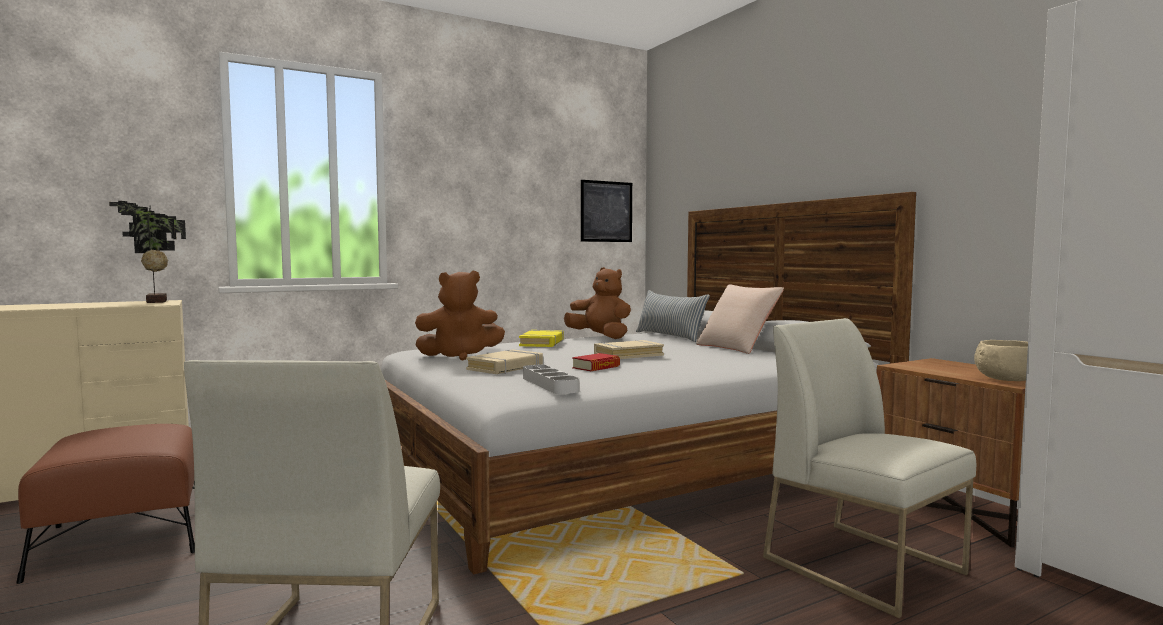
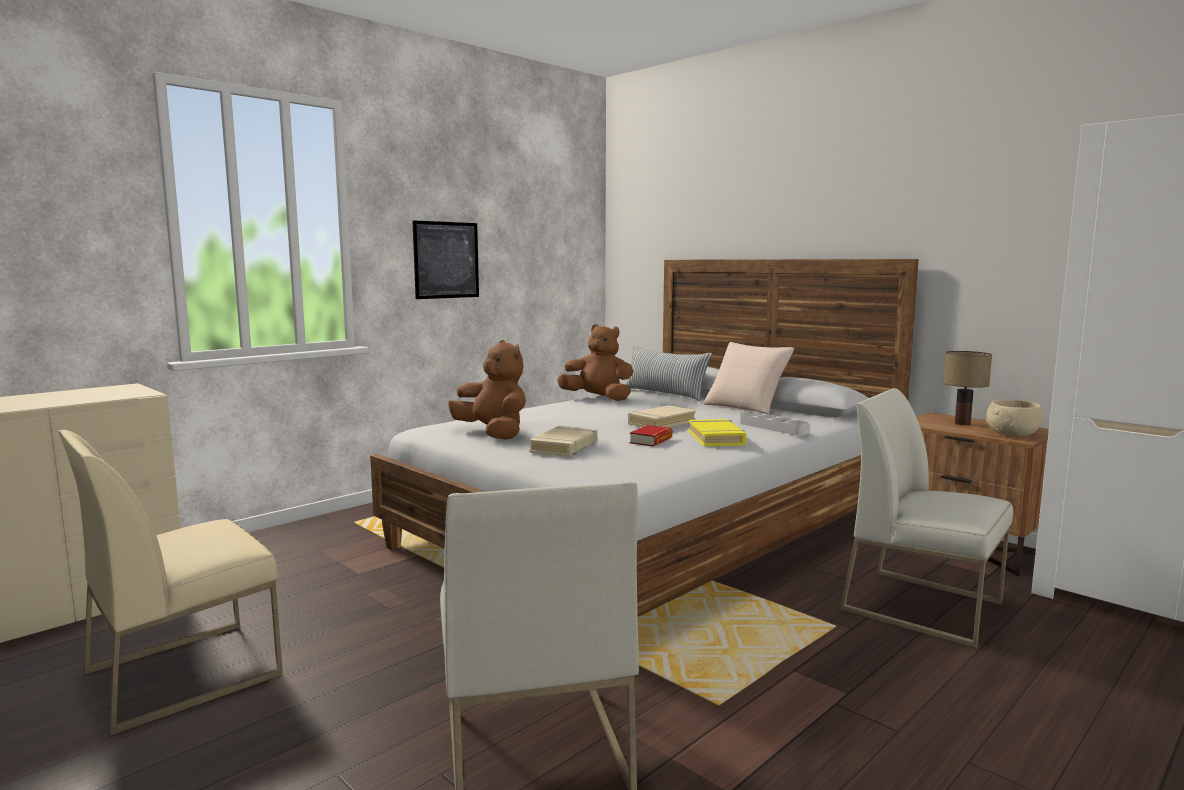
camera: 15 degrees left, 5 degrees up
brown ottoman [16,424,195,584] -> beige chair [59,430,283,735]
potted plant [109,201,186,303] -> none
brown plush toy [415,271,505,360] -> brown plush toy turned 105 degrees counterclockwise [448,340,526,440]
yellow book [519,330,564,347] -> yellow book moved to [689,419,747,446]
grey tray [523,365,579,394] -> grey tray moved to [739,412,810,435]
picture [581,180,632,242] -> picture moved to [412,220,479,299]
none -> table lamp [943,351,992,425]

